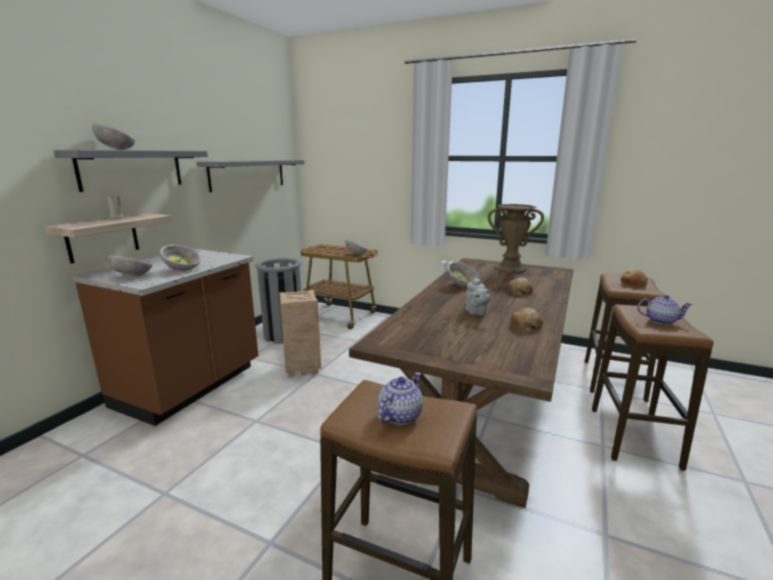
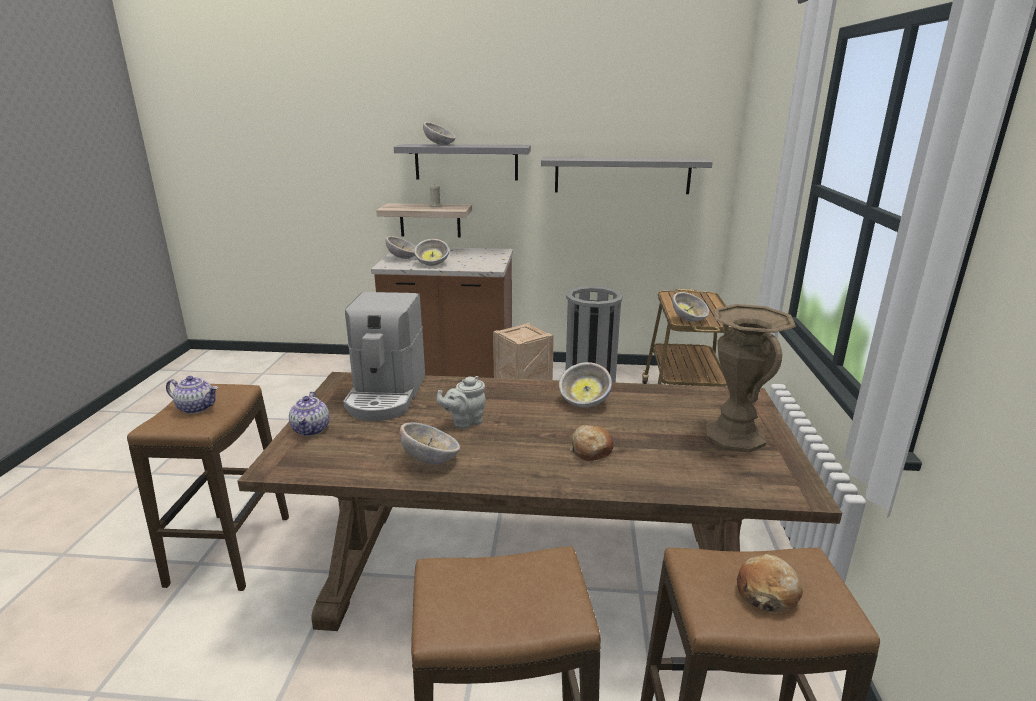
camera: 70 degrees right, 5 degrees up
bread [511,307,543,331] -> bowl [399,423,460,465]
teapot [637,295,693,325] -> teapot moved to [289,391,329,436]
none -> coffee machine [343,292,425,421]

